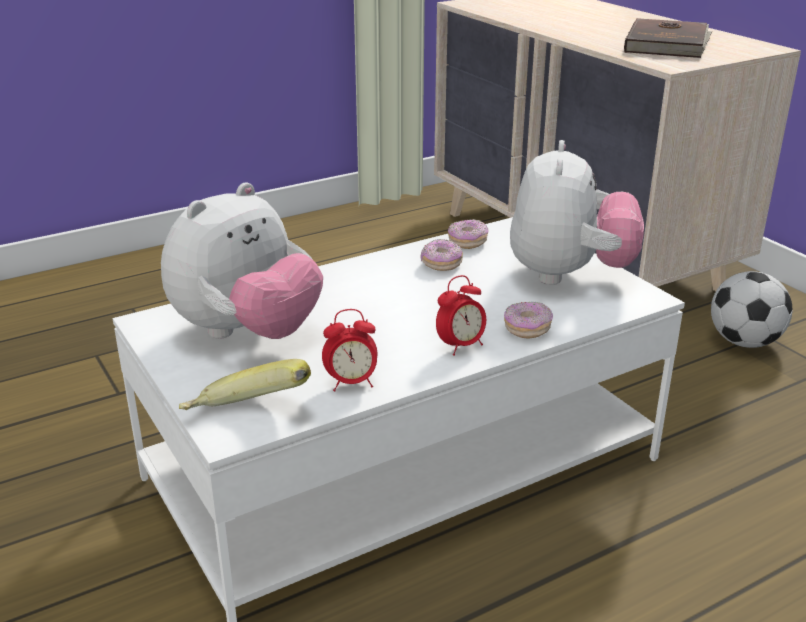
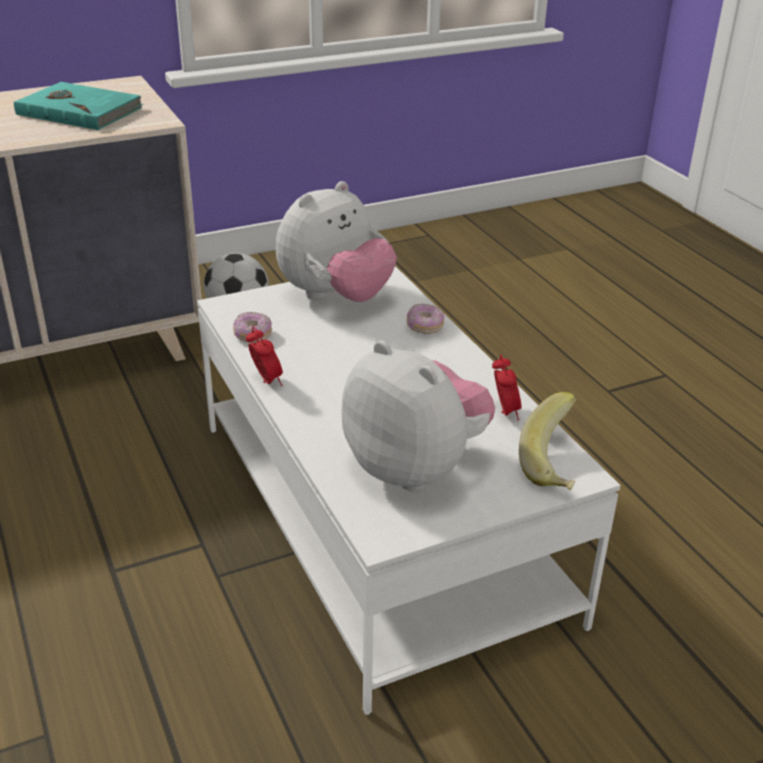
camera: 85 degrees left, 5 degrees up
donut [420,239,463,271] -> none
alarm clock [436,275,486,356] -> alarm clock moved to [246,327,283,386]
plush toy [510,140,644,285] -> plush toy turned 120 degrees clockwise [276,181,397,302]
brown book [624,18,712,58] -> turquoise book [14,82,143,130]

